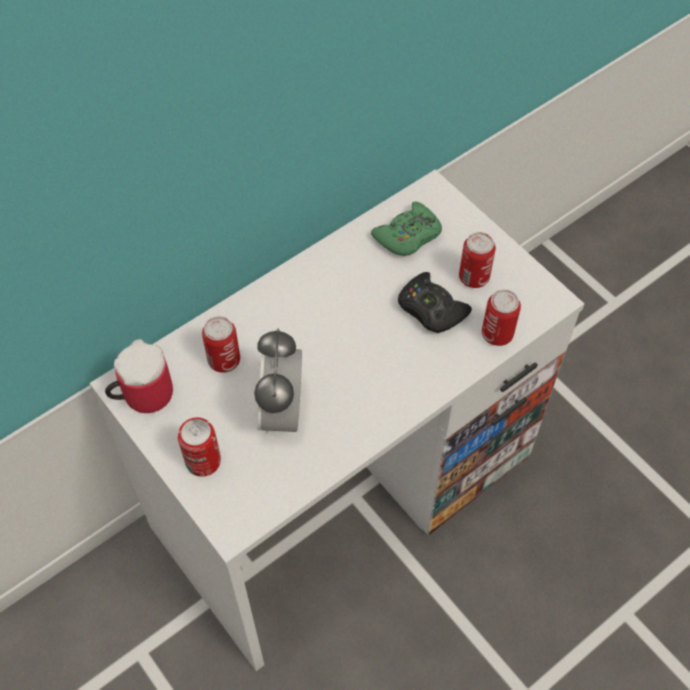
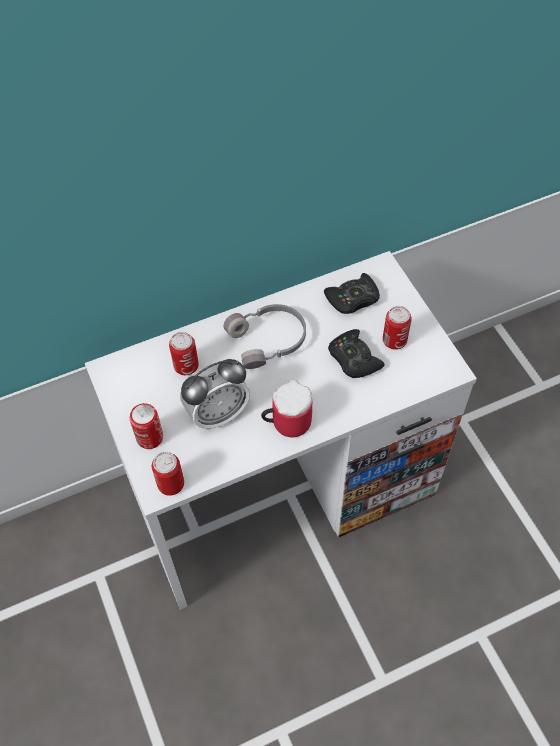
camera: 15 degrees right, 0 degrees up
mug [105,339,173,413] -> mug moved to [261,379,312,437]
alarm clock [254,329,302,434] -> alarm clock turned 135 degrees counterclockwise [180,359,250,430]
green game controller [371,201,442,256] -> black game controller [324,273,380,314]
can [482,290,521,346] -> can moved to [152,452,184,496]
none -> grey headphones [224,304,306,369]

